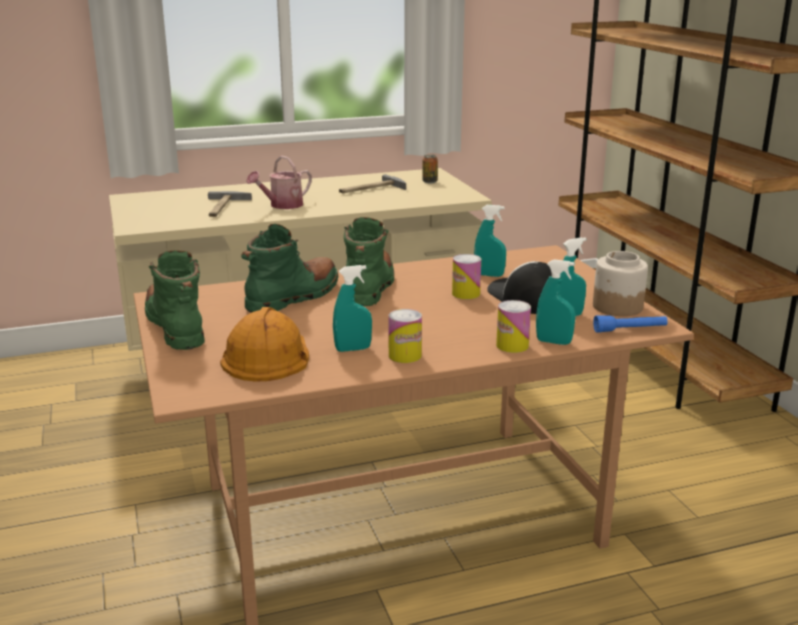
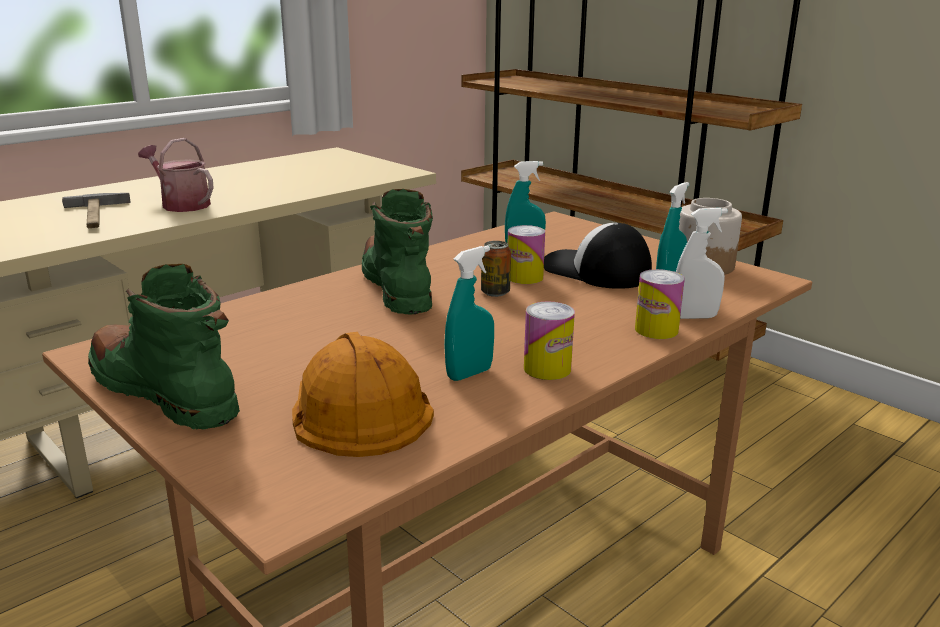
camera: 25 degrees left, 0 degrees up
green boot [241,224,338,312] -> none
watering can [246,156,312,209] -> watering can turned 105 degrees clockwise [138,138,214,212]
hammer [339,174,406,194] -> none
can [422,155,438,183] -> can moved to [481,241,511,297]
turquoise spray bottle [536,259,575,345] -> white spray bottle [676,208,728,319]
blue flashlight [593,315,668,333] -> none

